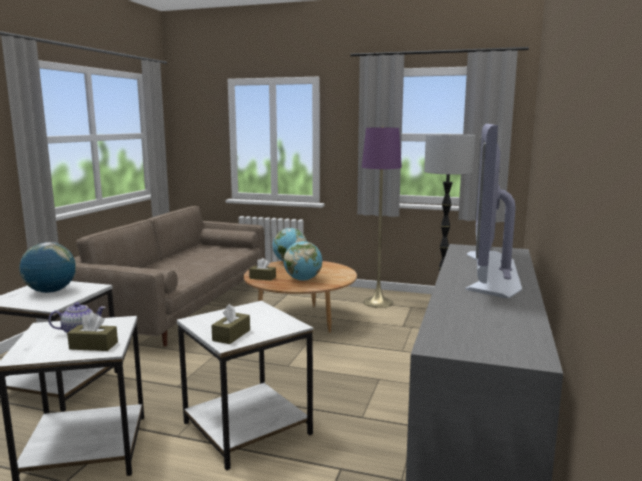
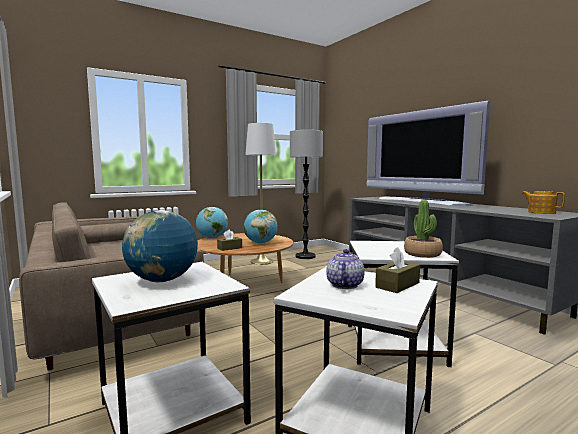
camera: 50 degrees left, 5 degrees down
brown tissue box [211,304,250,344] -> potted plant [404,200,443,258]
purple floor lamp [362,126,402,308] -> white floor lamp [245,123,276,265]
none -> teapot [521,191,565,214]

